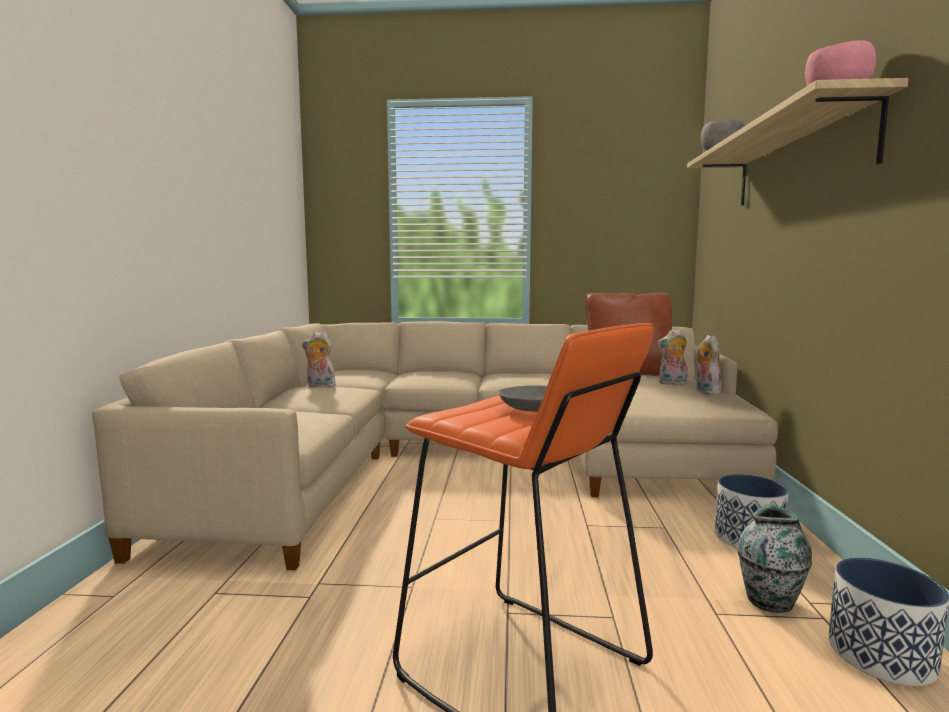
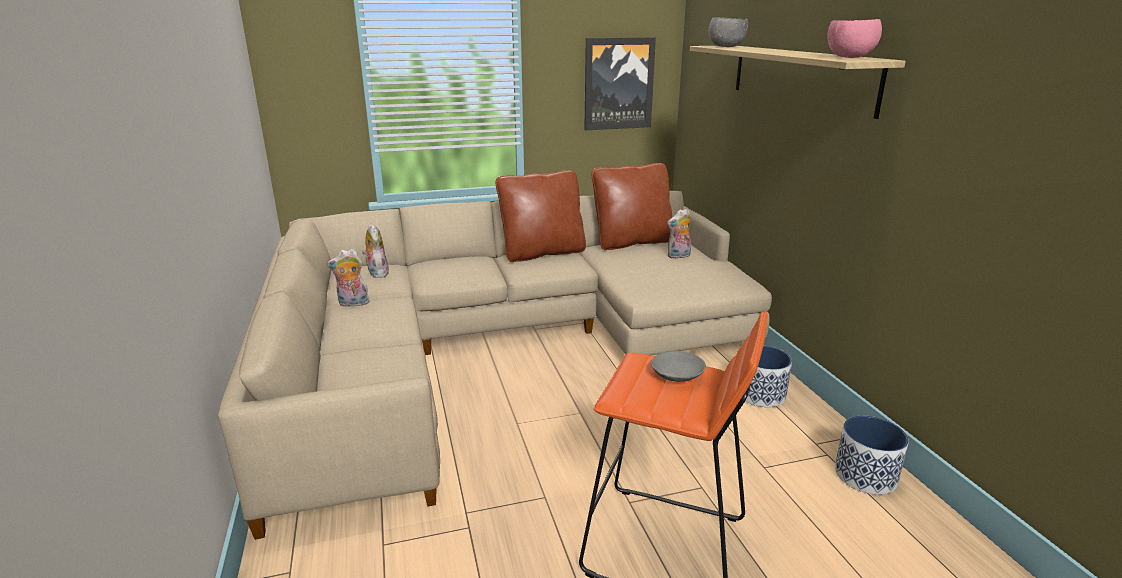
camera: 20 degrees left, 15 degrees up
plush toy [695,335,722,395] -> plush toy moved to [362,223,389,278]
vase [737,505,812,613] -> none
none -> brown pillow [496,170,586,262]
none -> picture [584,37,656,130]

